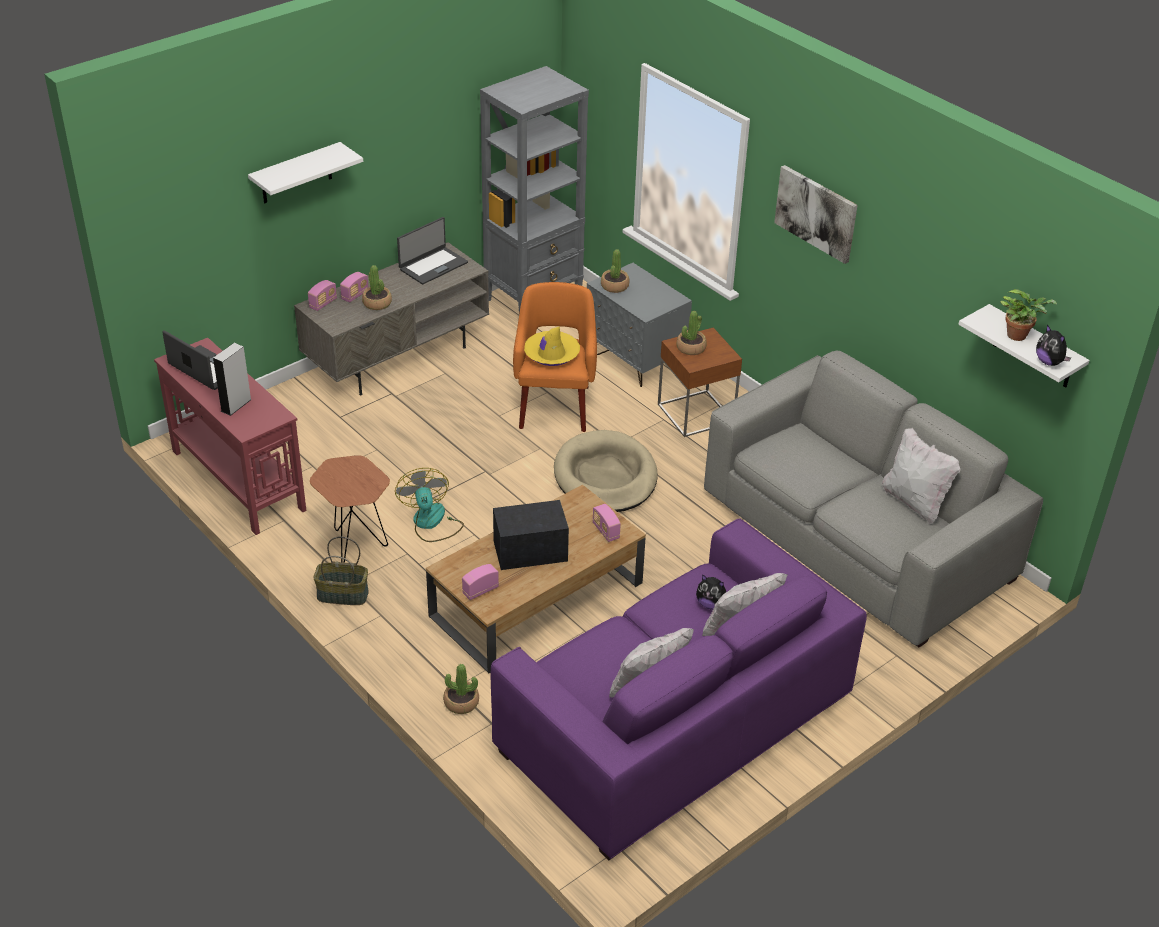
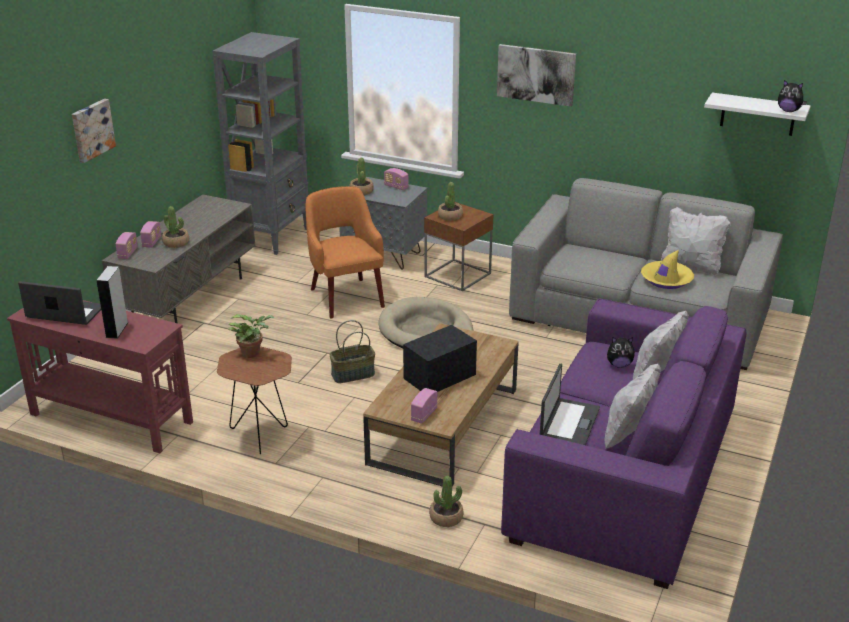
camera: 25 degrees left, 10 degrees down
white shelf [248,142,363,203] -> picture [72,99,116,163]
basket [313,536,369,605] -> basket moved to [329,320,375,383]
fan [395,468,464,542] -> none
laptop [397,217,468,285] -> laptop moved to [540,364,600,445]
yellow hat [524,326,580,366] -> yellow hat moved to [641,250,694,289]
radio [593,504,621,542] -> radio moved to [384,168,409,190]
potted plant [1000,289,1057,341] -> potted plant moved to [228,314,274,358]

